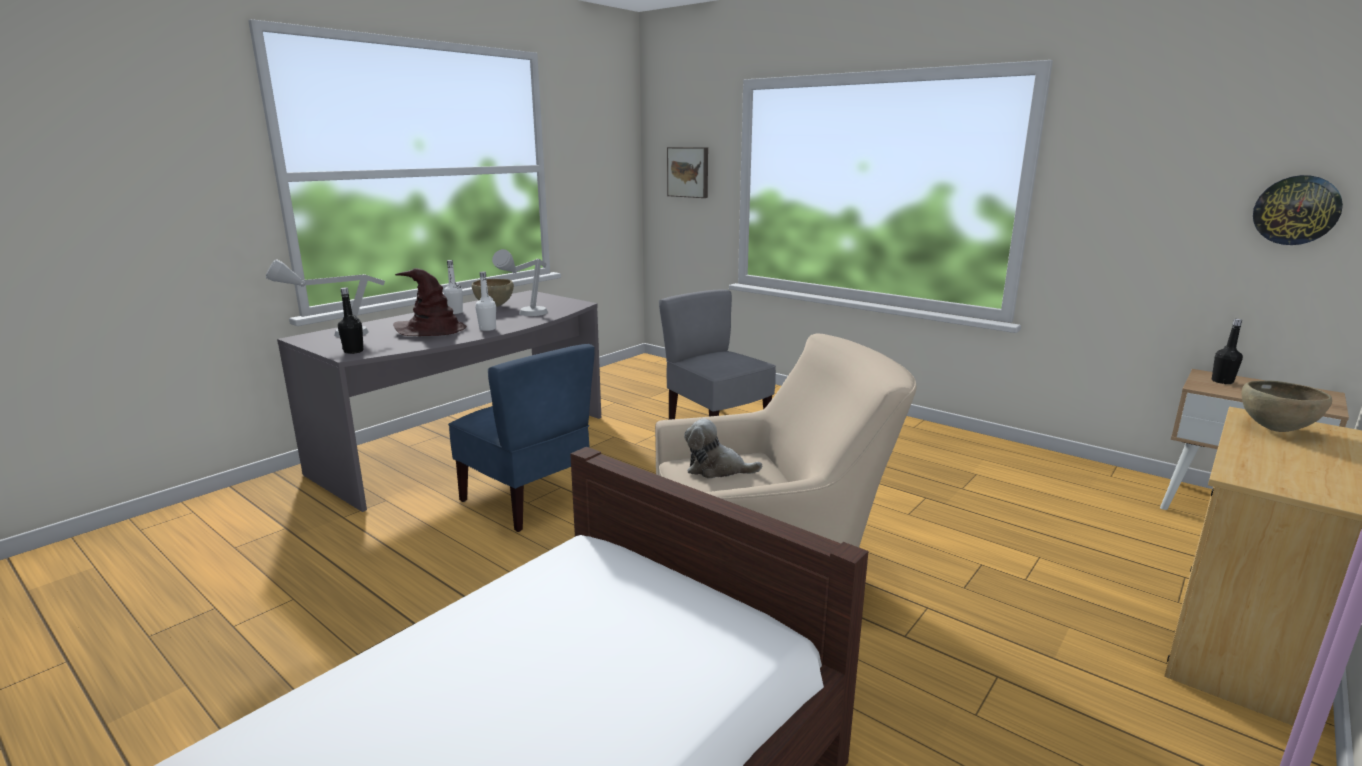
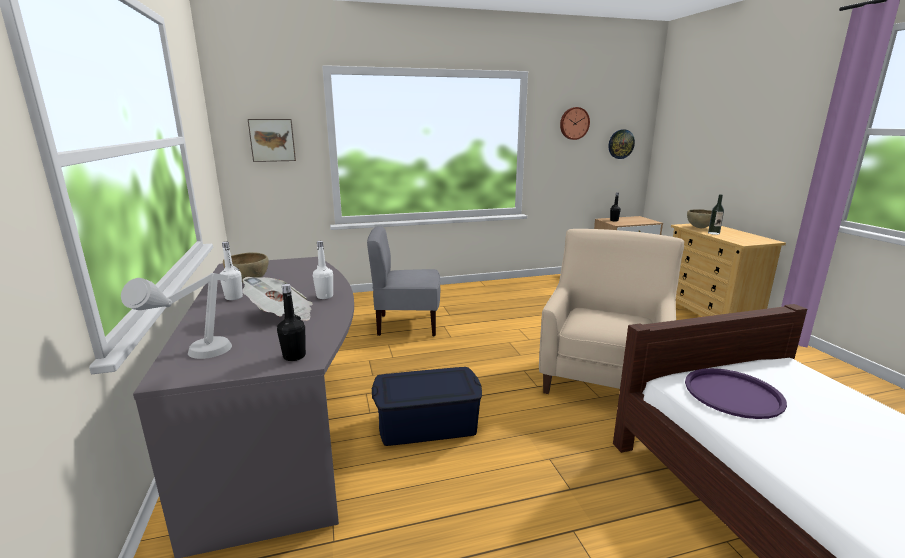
camera: 55 degrees left, 0 degrees up
brown hat [393,268,467,336] -> newspaper [242,277,313,321]
blue chair [448,344,595,532] -> blue storage box [372,367,482,446]
grey table lamp [492,249,548,316] -> none
plush toy [684,418,762,479] -> none
none -> wall clock [560,107,590,140]
none -> purple tray [685,368,787,419]
none -> bottle [708,194,724,235]

